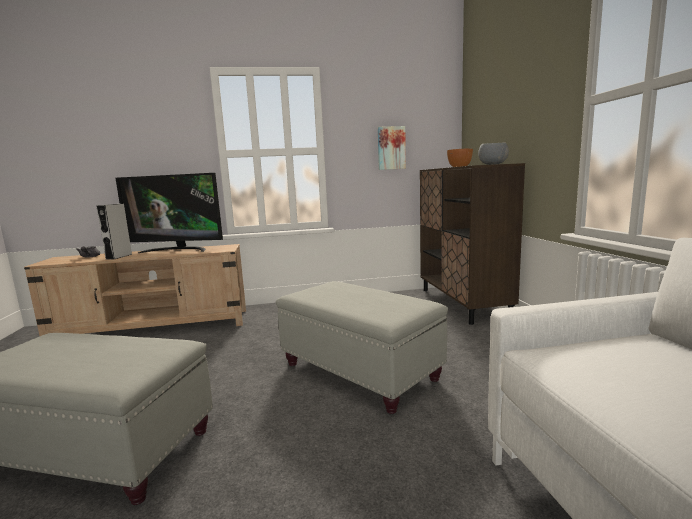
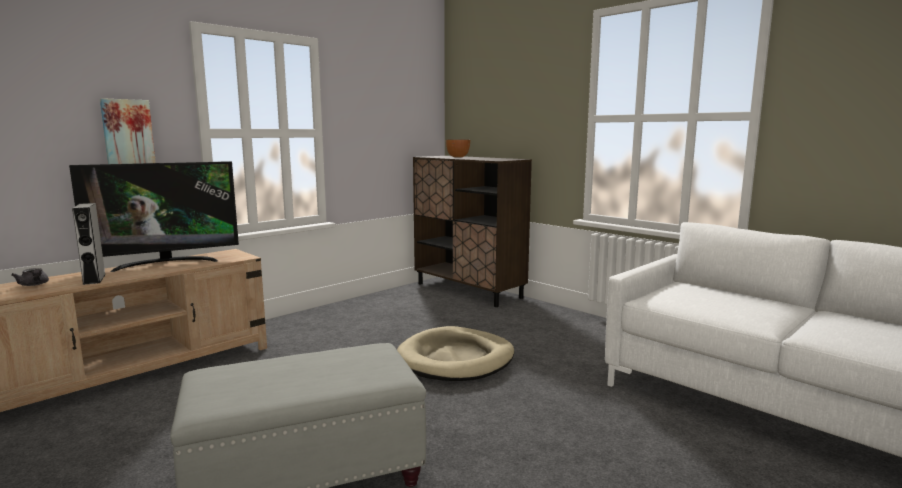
camera: 35 degrees left, 0 degrees up
grey ottoman [276,281,448,414] -> beige dog bed [397,326,514,381]
picture [378,126,406,170] -> picture moved to [100,98,156,164]
grey bowl [478,143,509,165] -> none

